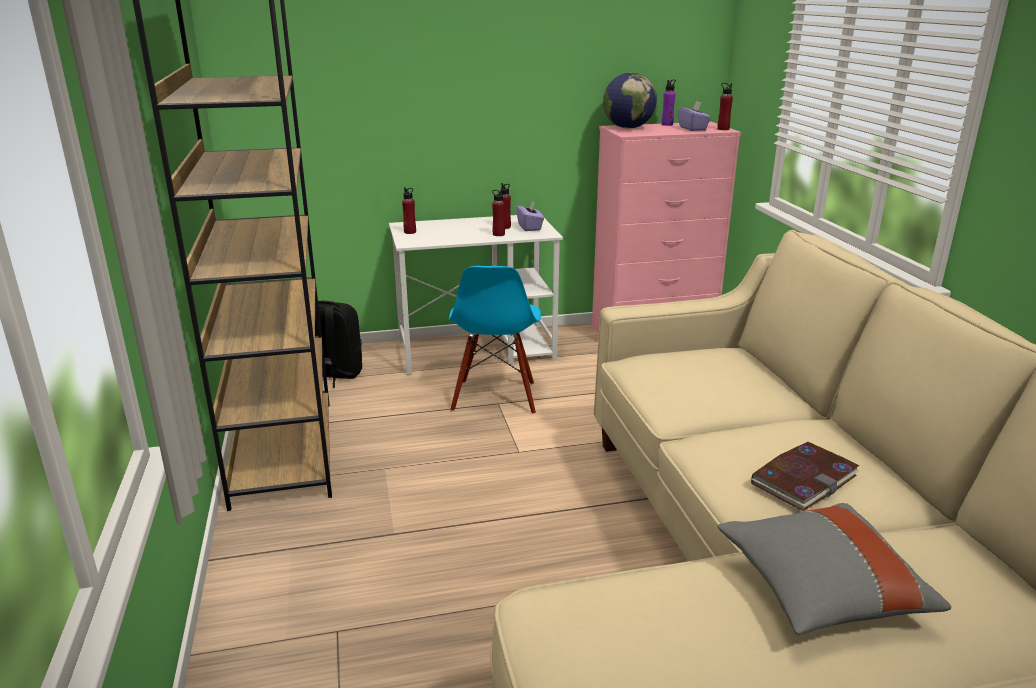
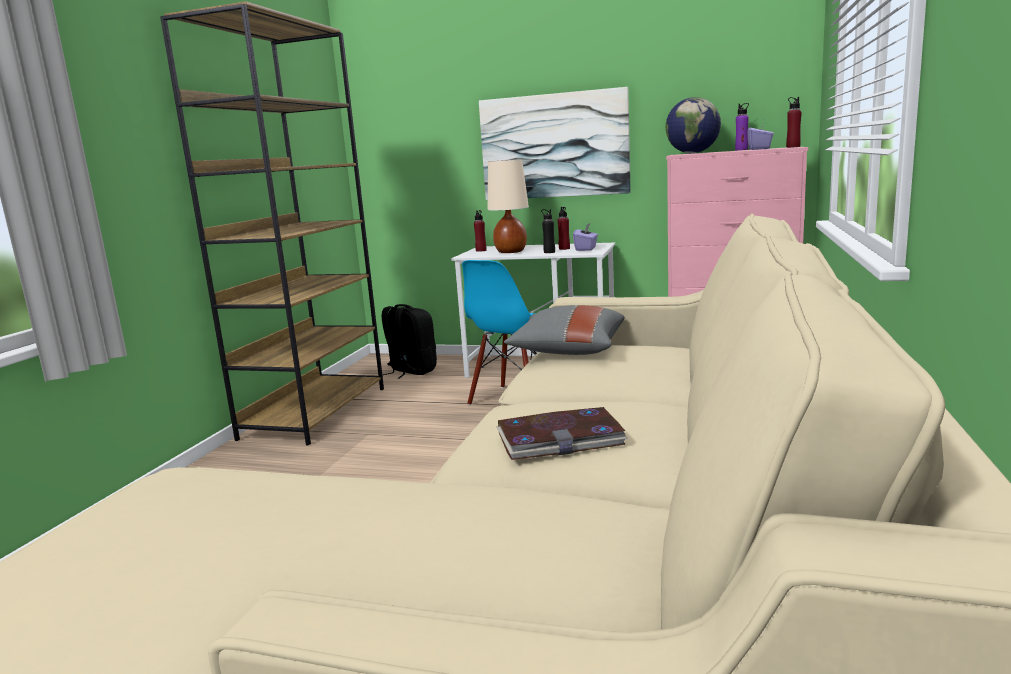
camera: 30 degrees right, 10 degrees down
red bottle [492,189,505,236] -> black bottle [541,209,555,253]
grey pillow [717,503,951,635] -> grey pillow moved to [504,305,625,355]
none -> picture [479,87,630,200]
none -> beige table lamp [488,159,529,253]

